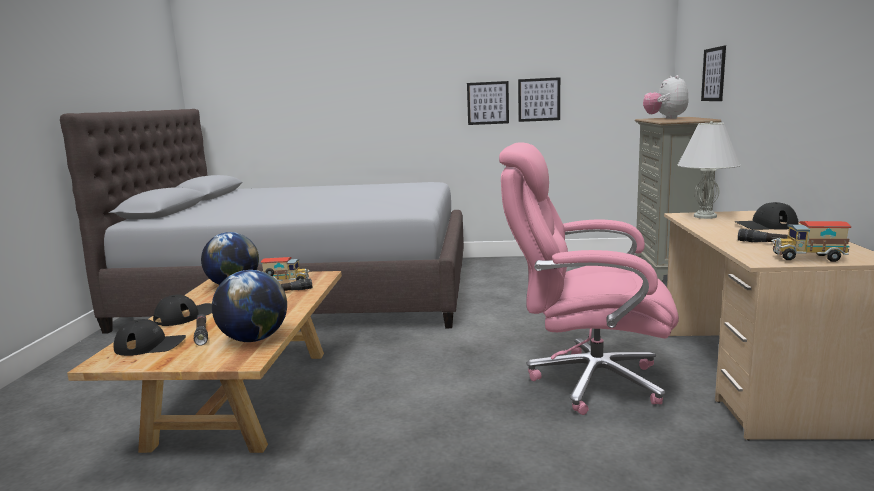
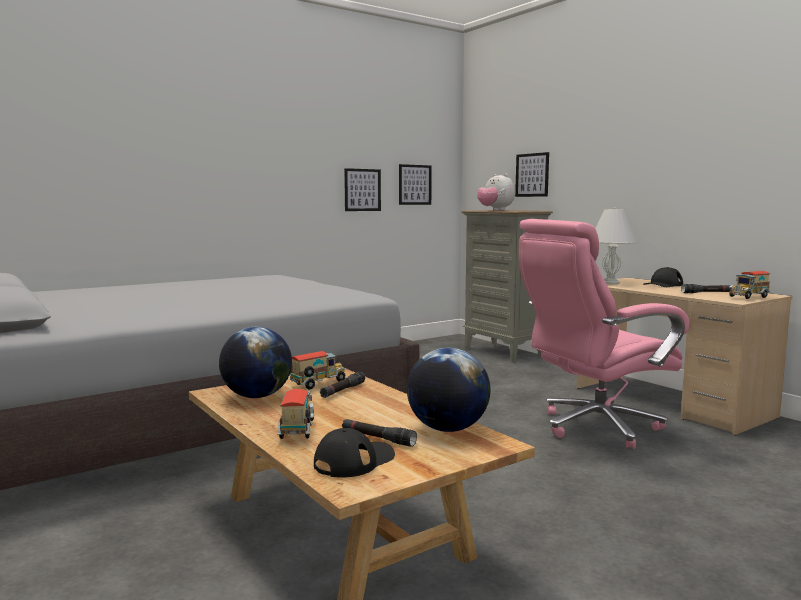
camera: 40 degrees left, 5 degrees down
black cap [153,295,212,326] -> toy truck [277,389,314,439]
picture [467,81,509,125] -> picture moved to [399,164,432,205]

